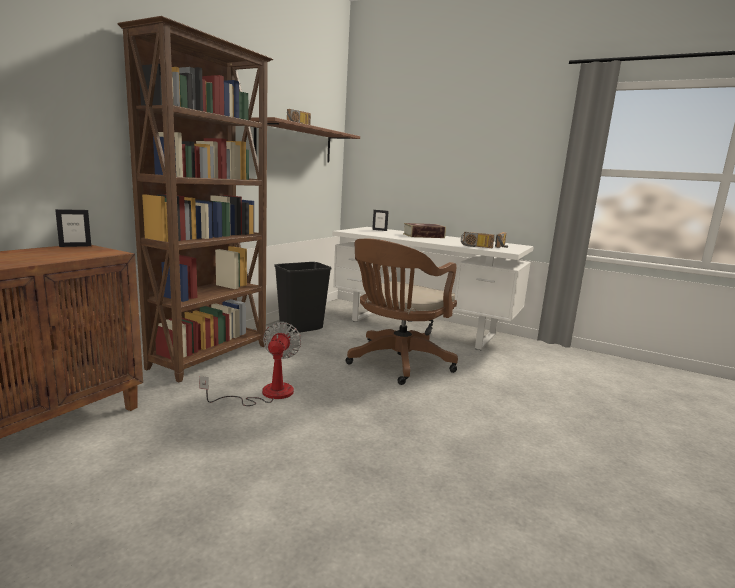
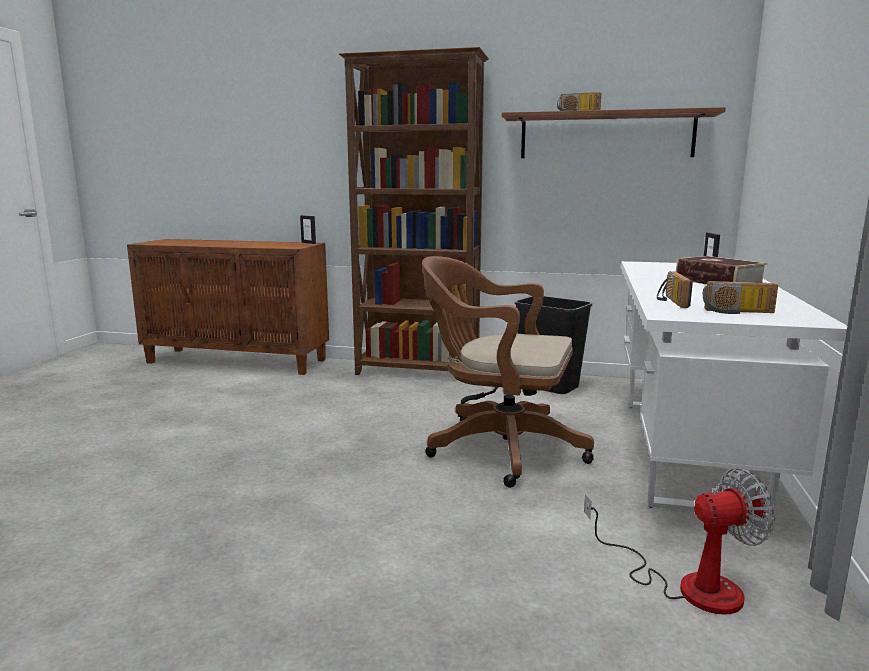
camera: 75 degrees right, 0 degrees up
fan [199,322,302,406] -> fan moved to [584,468,775,615]

